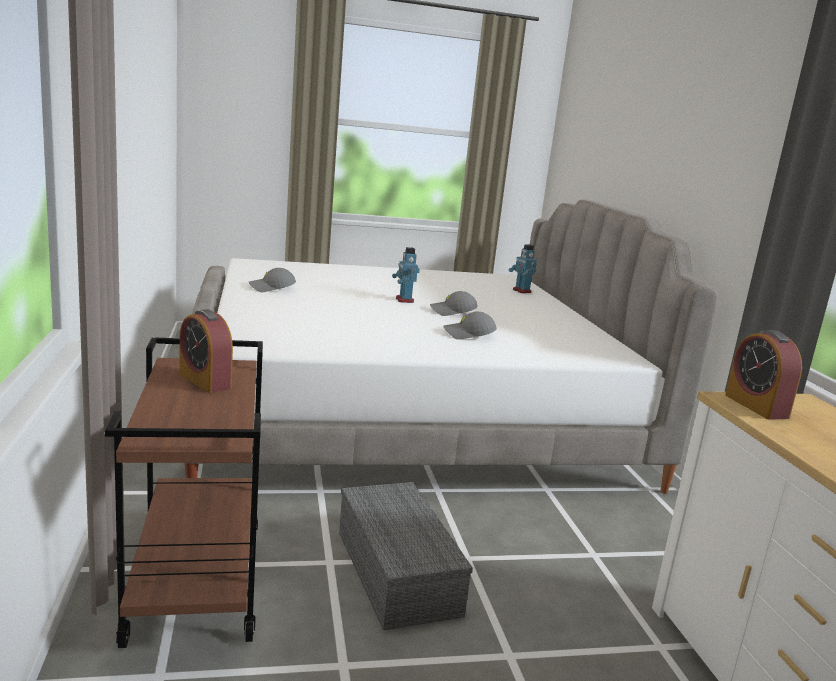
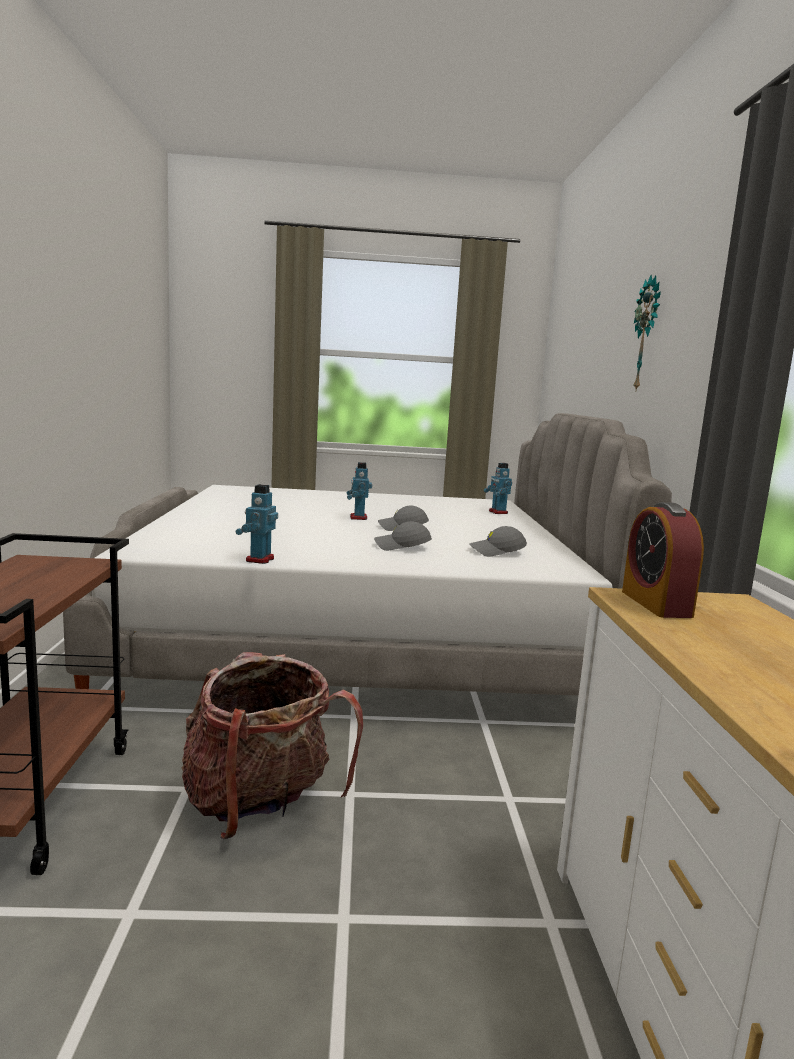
camera: 10 degrees right, 5 degrees down
alarm clock [180,309,233,393] -> none
grey cap [249,268,296,292] -> grey cap moved to [469,526,527,557]
grey storage box [339,482,473,630] -> backpack [182,652,363,839]
none -> toy robot [236,484,278,564]
none -> wall clock [634,275,661,390]

